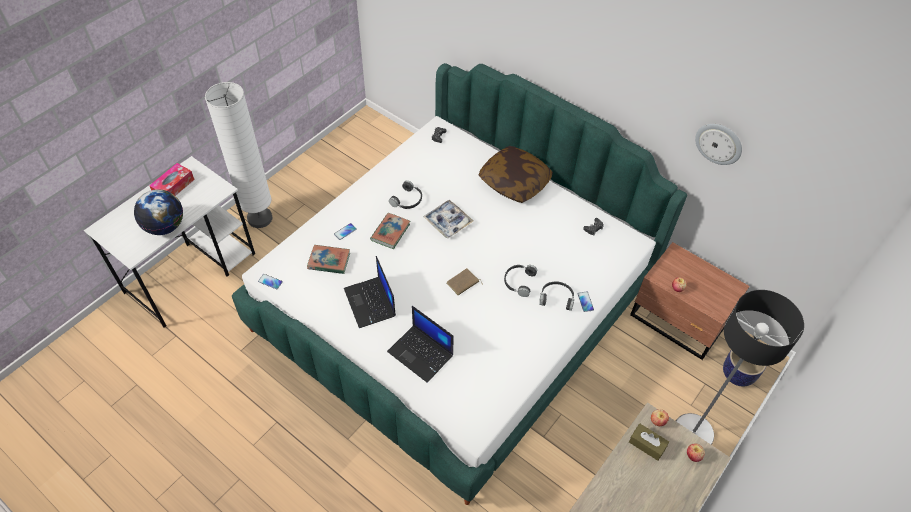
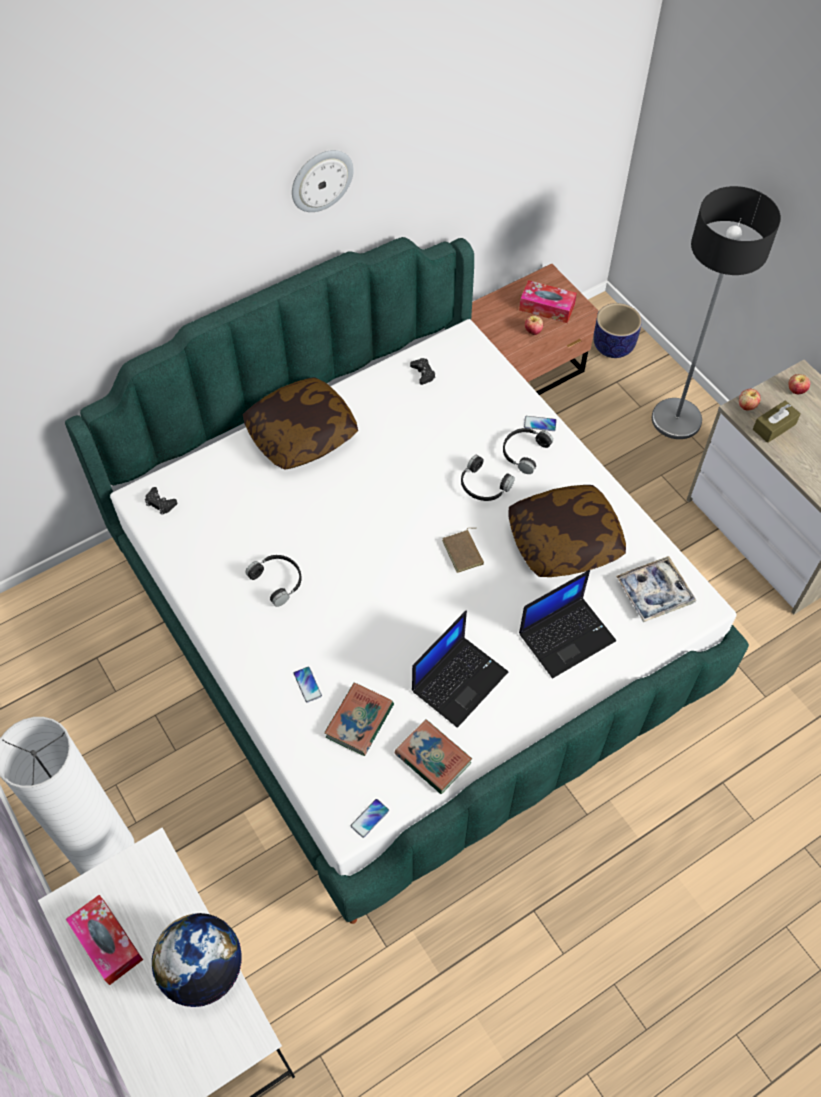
camera: 70 degrees left, 5 degrees up
laptop [344,256,396,328] -> laptop turned 45 degrees counterclockwise [412,611,508,728]
book [370,213,410,249] -> book moved to [395,719,472,794]
tray [423,200,473,238] -> tray moved to [616,556,696,623]
wall clock [695,124,742,165] -> wall clock moved to [292,150,354,212]
none -> pillow [509,485,626,577]
none -> tissue box [519,280,577,323]

